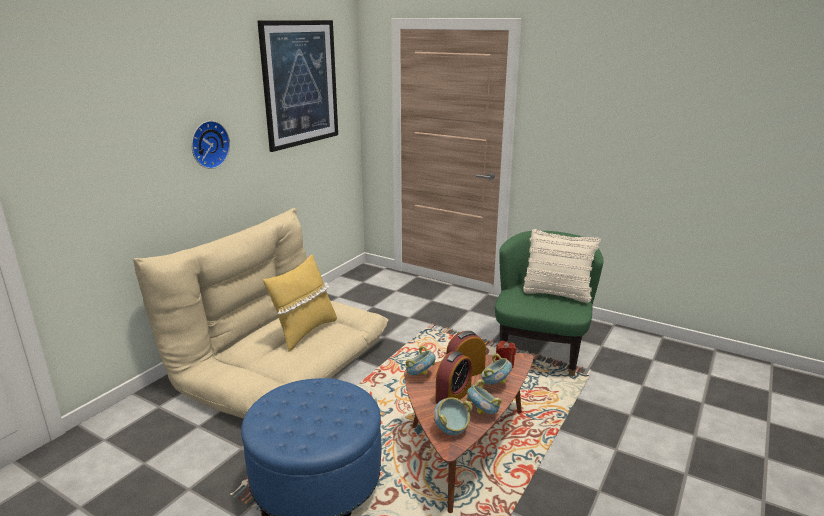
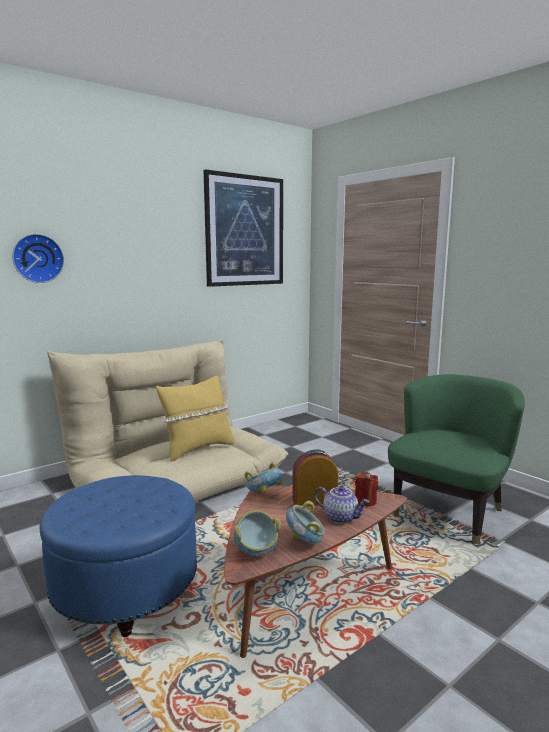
camera: 20 degrees right, 10 degrees down
wall clock [191,121,230,169] -> wall clock moved to [12,234,64,283]
alarm clock [435,351,472,404] -> none
bowl [481,353,512,385] -> teapot [314,486,369,524]
beige pillow [523,229,601,303] -> none

